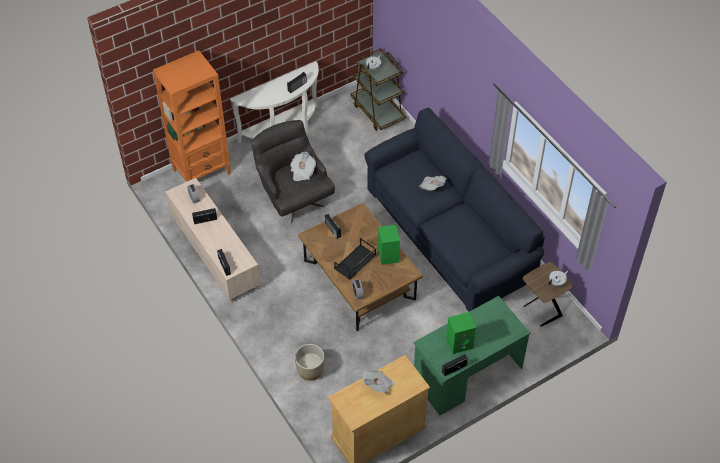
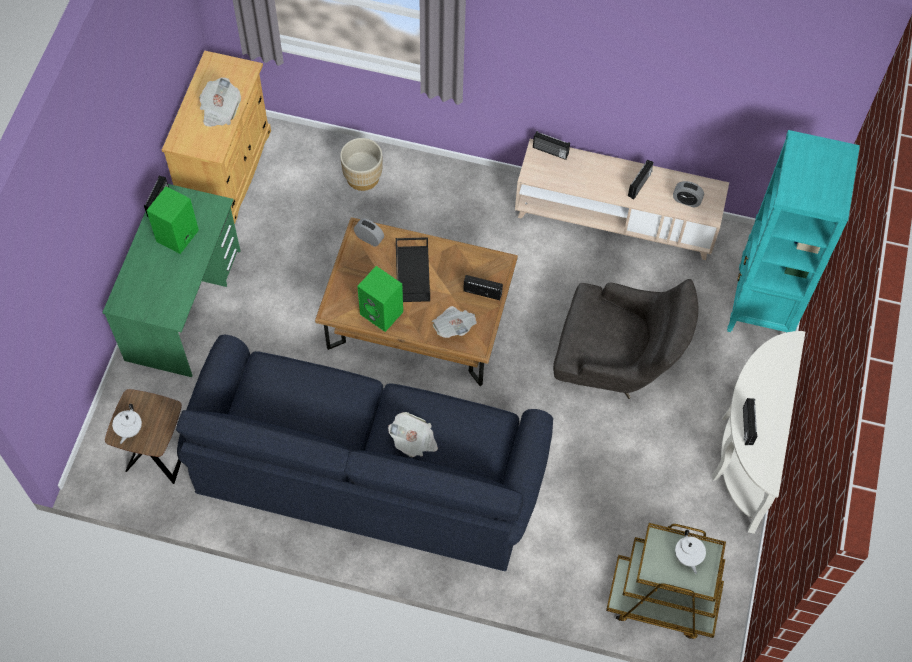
camera: 135 degrees right, 10 degrees up
orange bookcase [153,50,231,182] -> turquoise bookcase [727,130,860,333]
newspaper [290,152,316,181] -> newspaper moved to [432,306,477,338]

